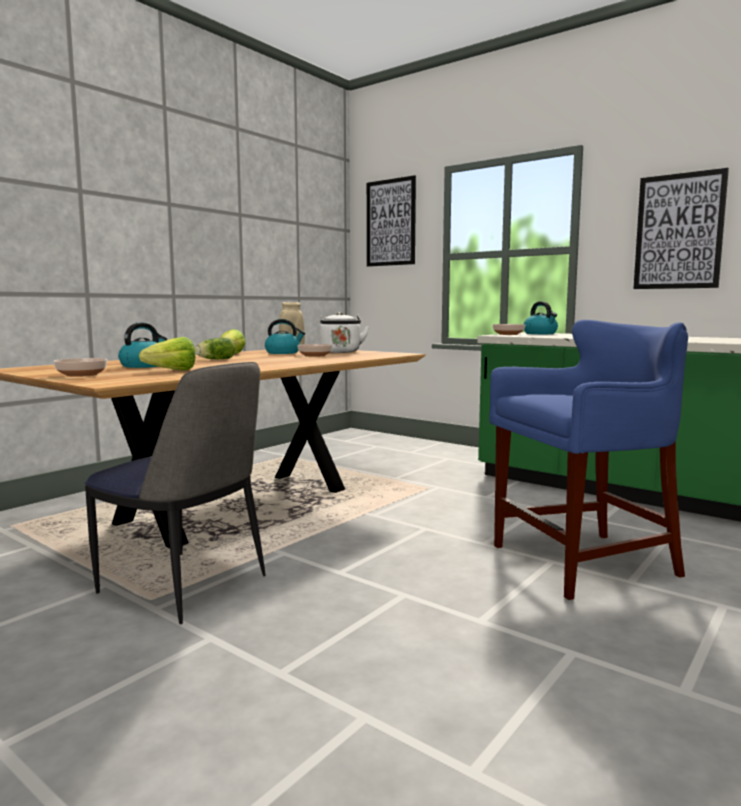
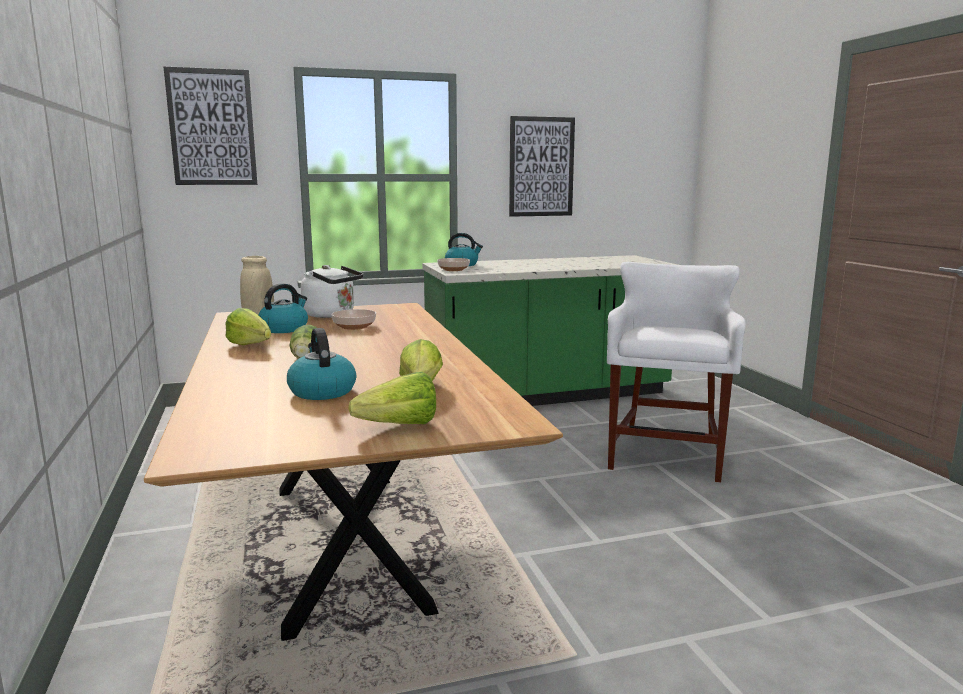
camera: 55 degrees left, 5 degrees up
bowl [54,358,107,377] -> lettuce [348,372,436,424]
chair [85,362,266,624] -> none
blue stool [489,320,688,600] -> white stool [607,262,746,483]

